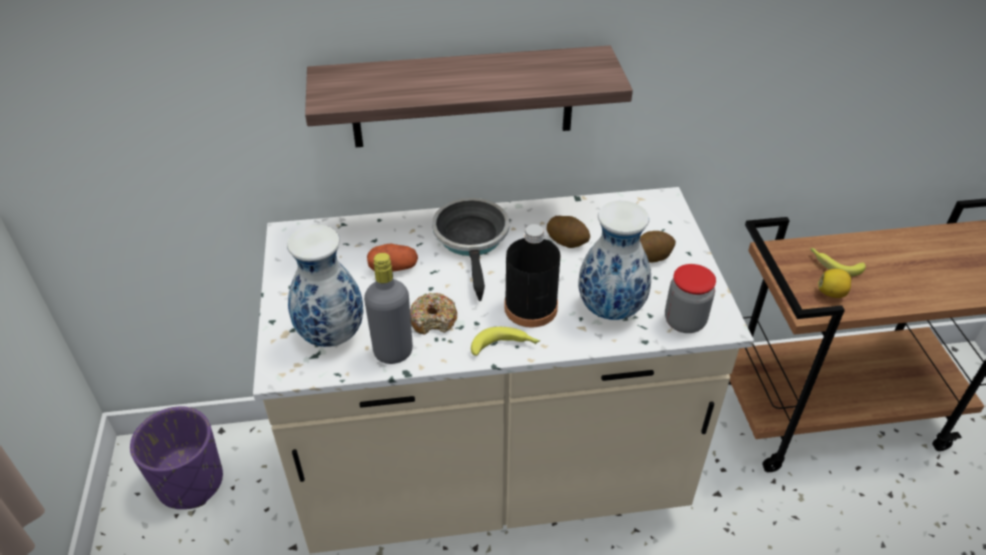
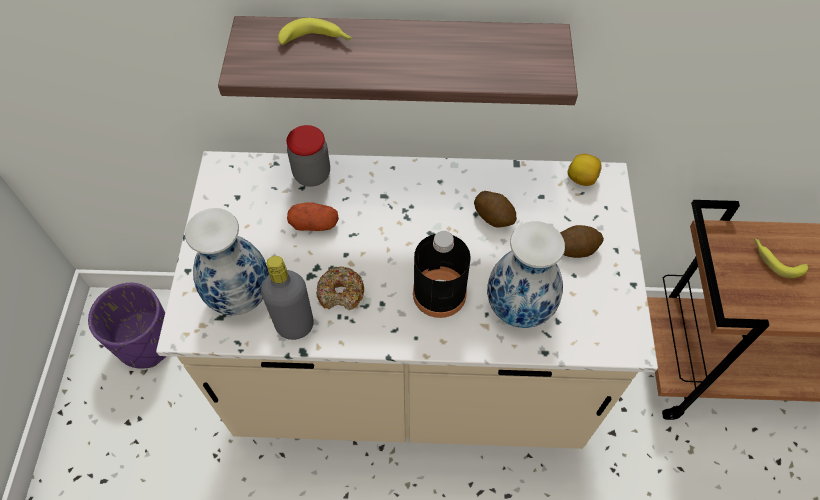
camera: 10 degrees right, 15 degrees up
frying pan [432,198,509,301] -> none
banana [471,327,540,356] -> banana moved to [278,18,352,45]
jar [665,264,716,333] -> jar moved to [287,125,330,187]
lemon [818,269,851,298] -> lemon moved to [567,154,602,186]

